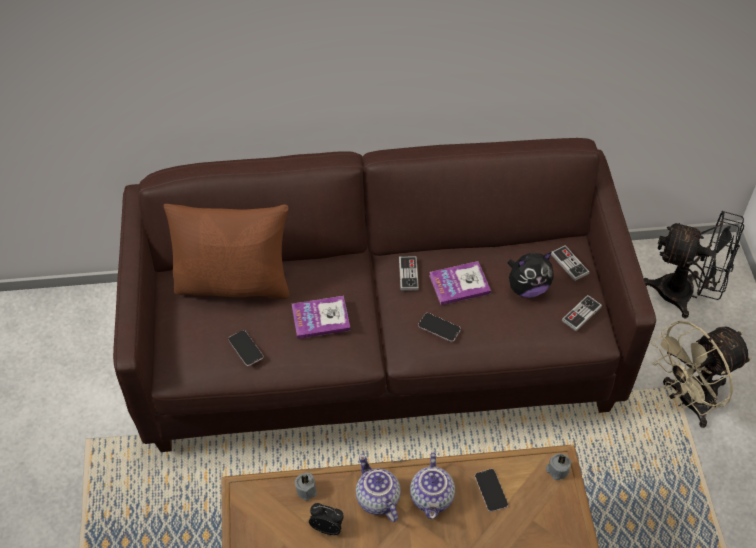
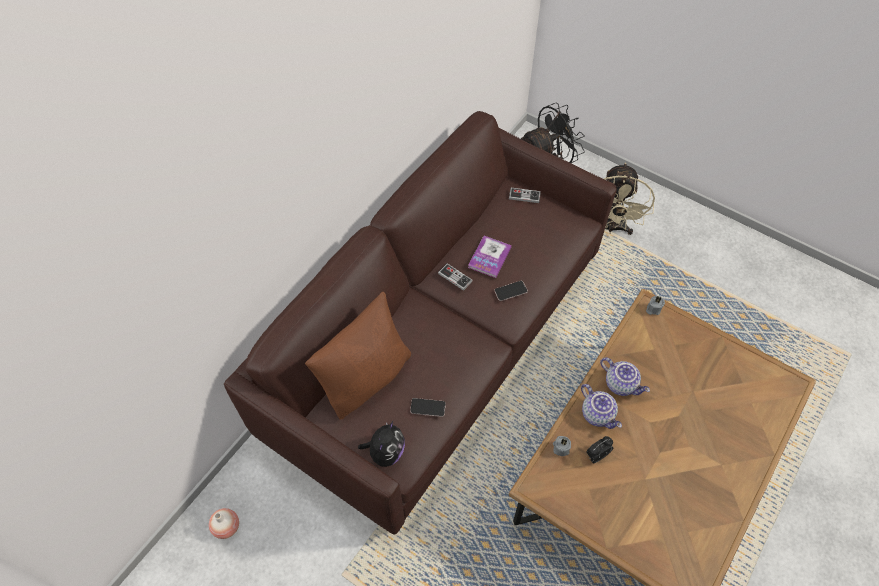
camera: 50 degrees left, 5 degrees up
book [292,296,350,339] -> none
teapot [356,454,401,522] -> teapot turned 135 degrees counterclockwise [581,384,622,429]
phone [475,469,508,512] -> none
plush toy [508,252,554,298] -> plush toy moved to [358,421,405,467]
game controller [562,295,602,331] -> none
none -> vase [209,508,239,539]

